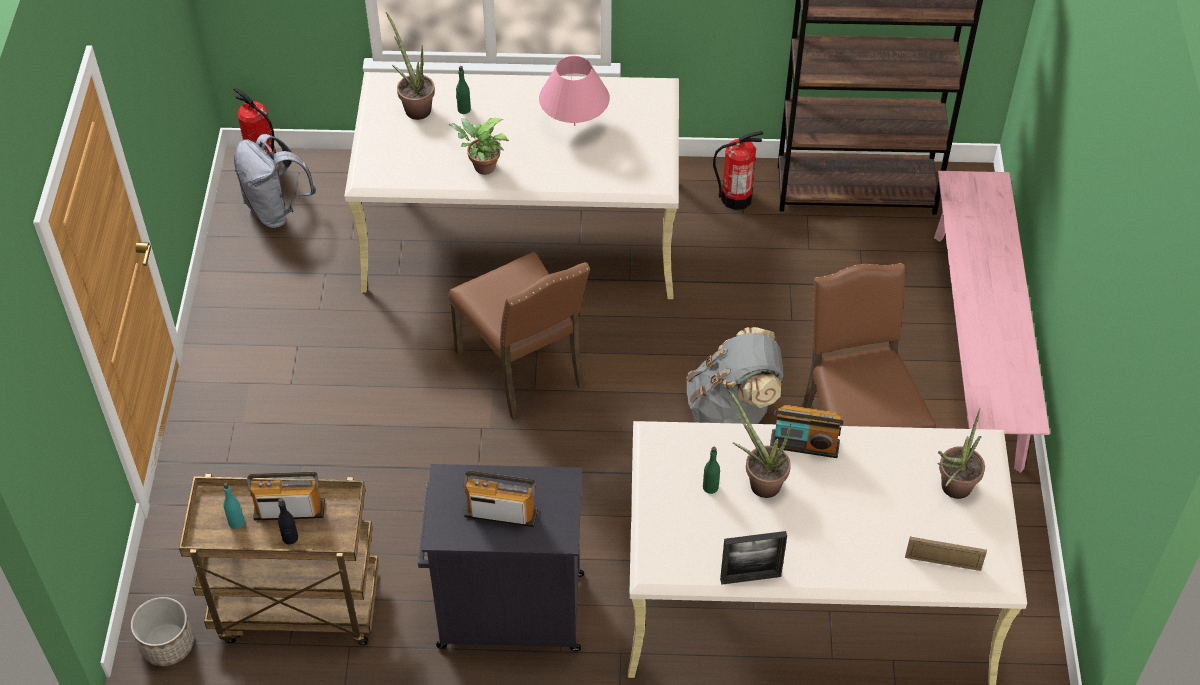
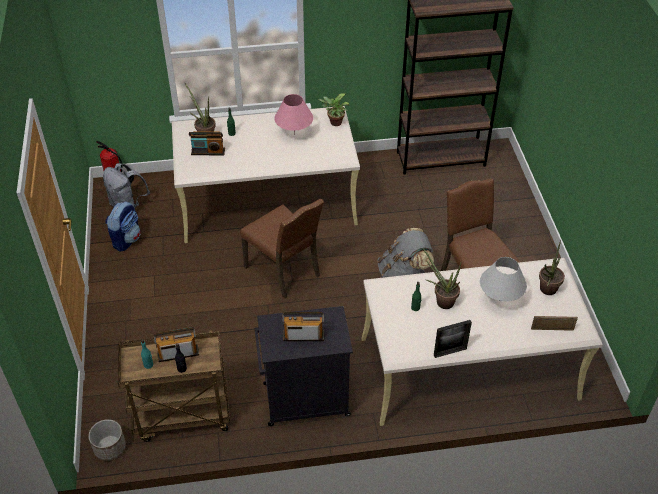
camera: 10 degrees left, 5 degrees down
potted plant [449,118,509,175] -> potted plant moved to [318,93,350,126]
fire extinguisher [713,131,763,210] -> none
radio [770,405,844,458] -> radio moved to [189,131,225,155]
pink bench [934,171,1050,473] -> none
none -> backpack [105,201,141,252]
none -> white table lamp [480,257,527,302]

